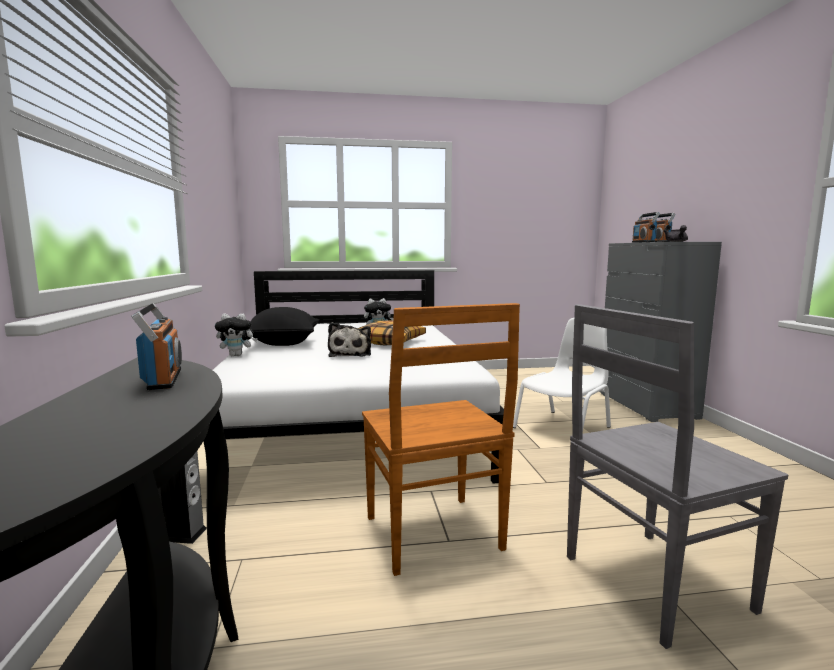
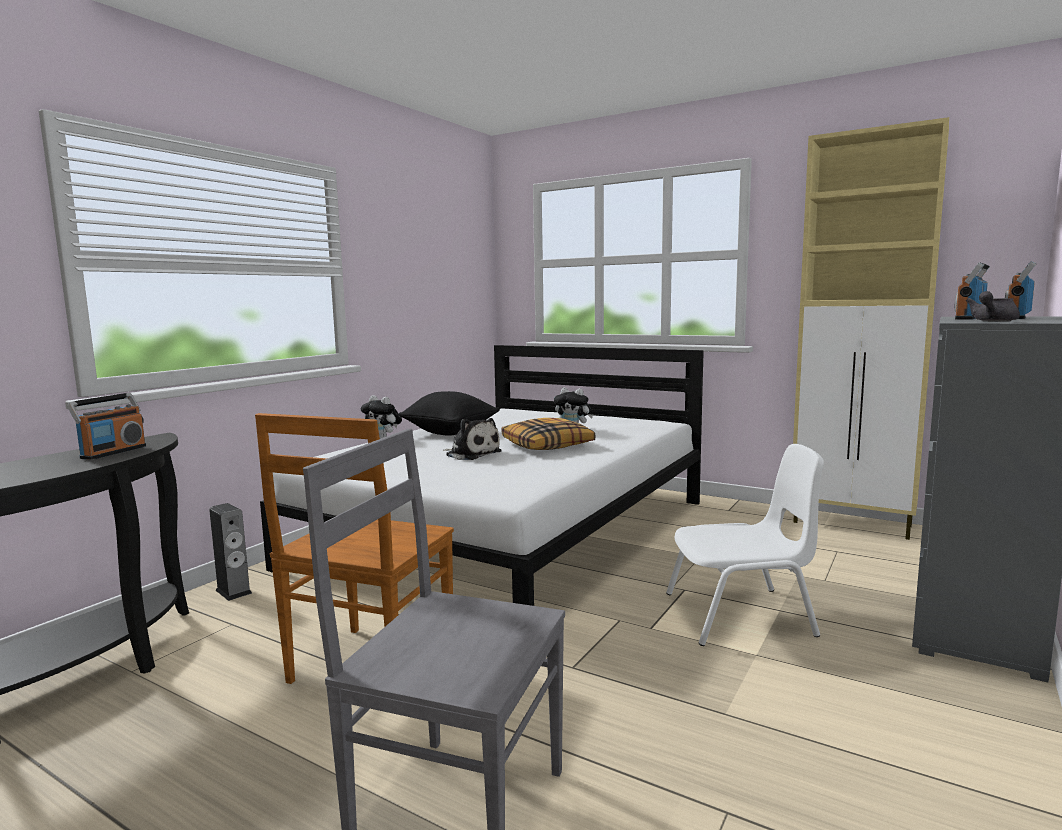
camera: 40 degrees right, 0 degrees up
plush toy [328,322,371,357] -> plush toy turned 90 degrees counterclockwise [443,418,502,460]
none -> beige cabinet [793,117,949,540]

